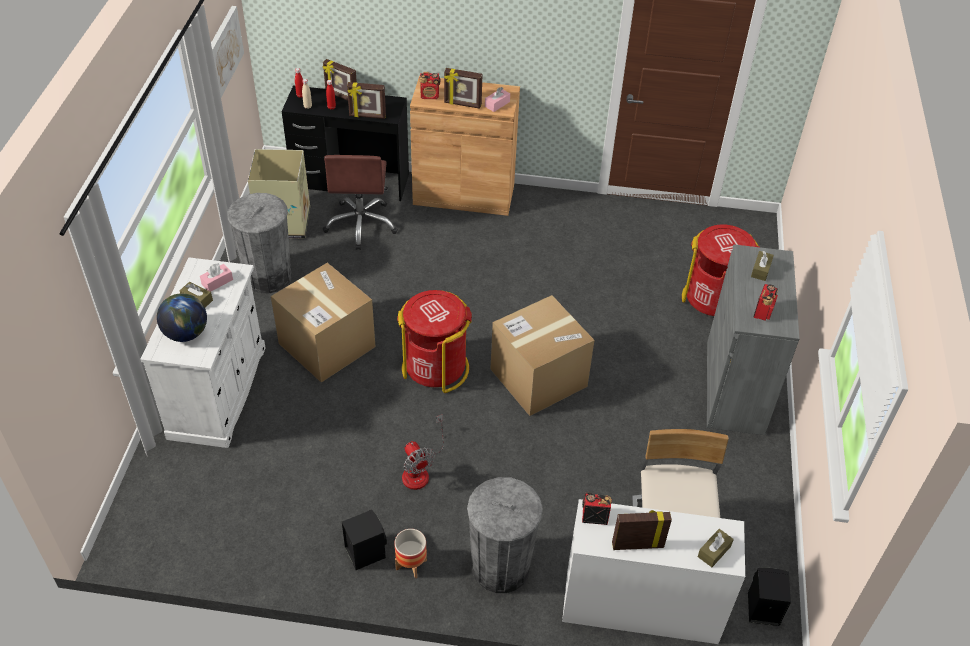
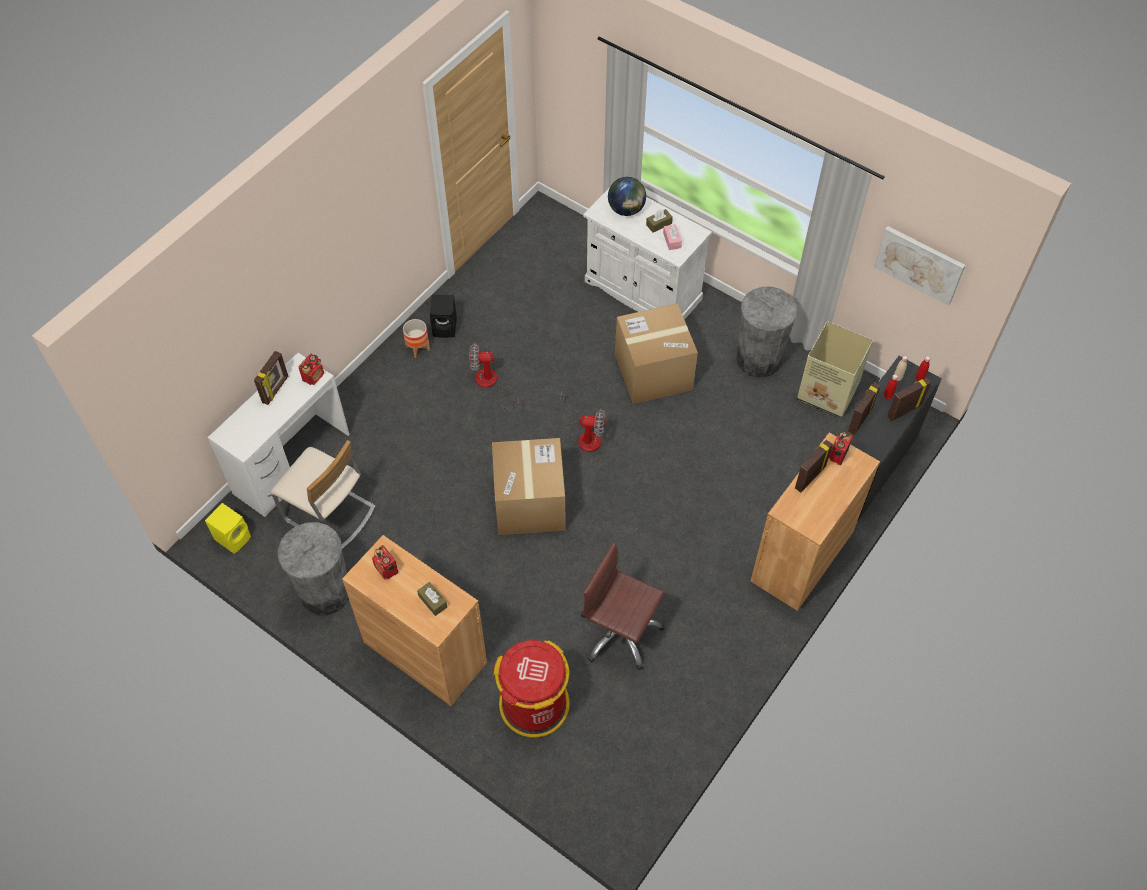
camera: 120 degrees right, 10 degrees up
brown office chair [323,155,398,250] -> brown office chair moved to [581,542,665,670]
red trash can [397,290,472,393] -> fan [561,390,605,452]
grey trash can [467,477,543,593] -> grey trash can moved to [278,522,349,616]
pink tissue box [485,87,510,112] -> none
brown tissue box [698,529,734,567] -> none
grey cabinet [707,244,800,435] -> brown cabinet [342,535,487,706]
black speaker [748,568,791,626] -> yellow speaker [205,503,251,554]

